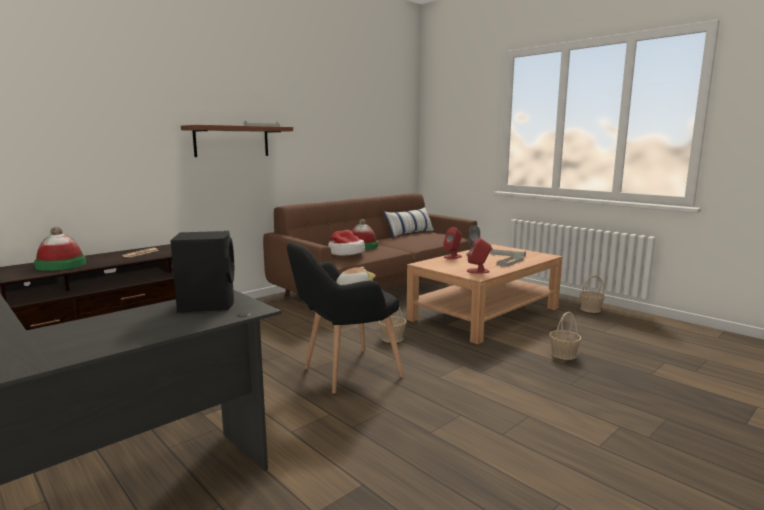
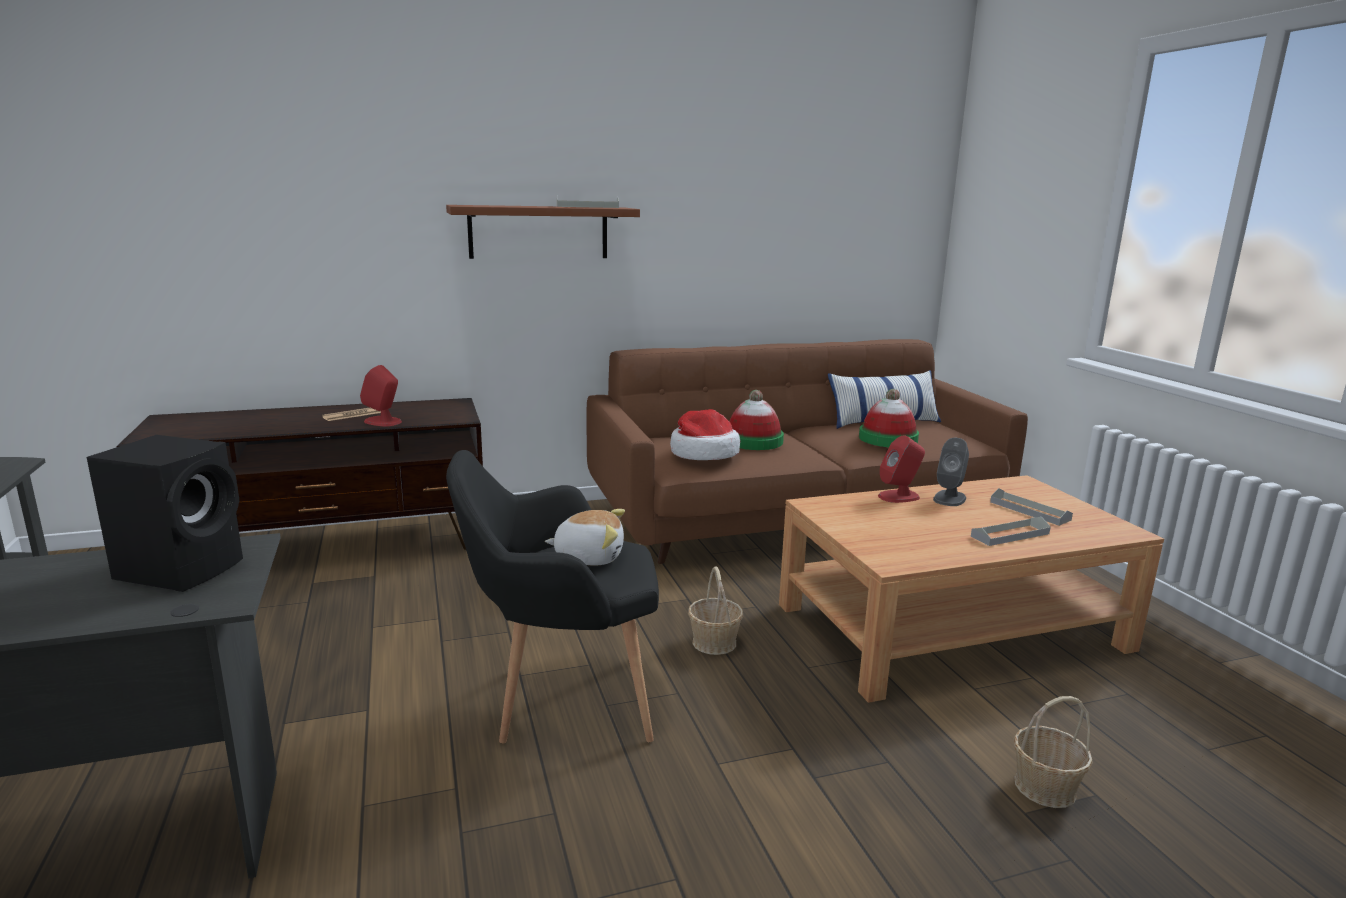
camera: 25 degrees right, 5 degrees up
hat [34,227,86,271] -> hat moved to [859,389,919,447]
red speaker [467,238,492,273] -> red speaker moved to [360,365,402,426]
basket [579,276,605,313] -> none

